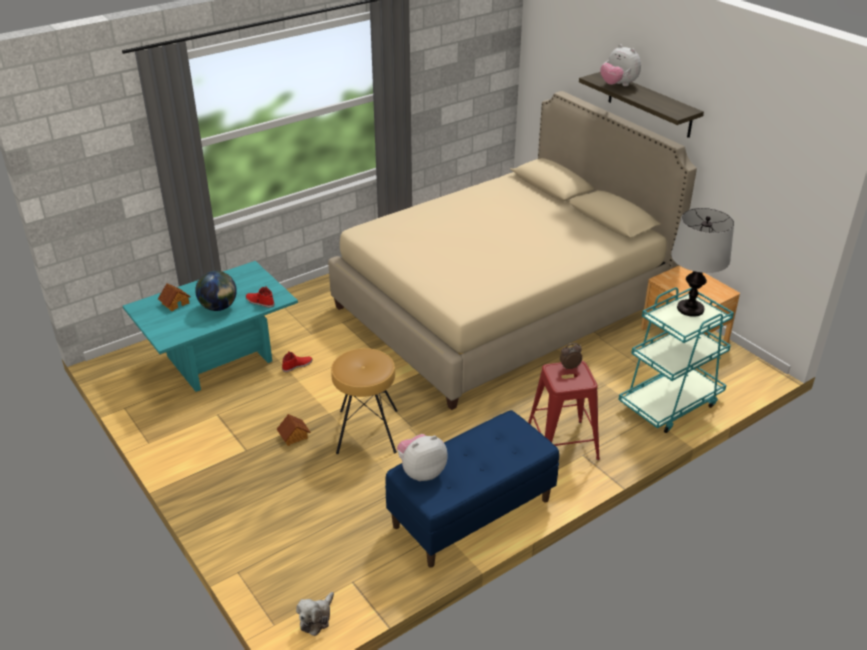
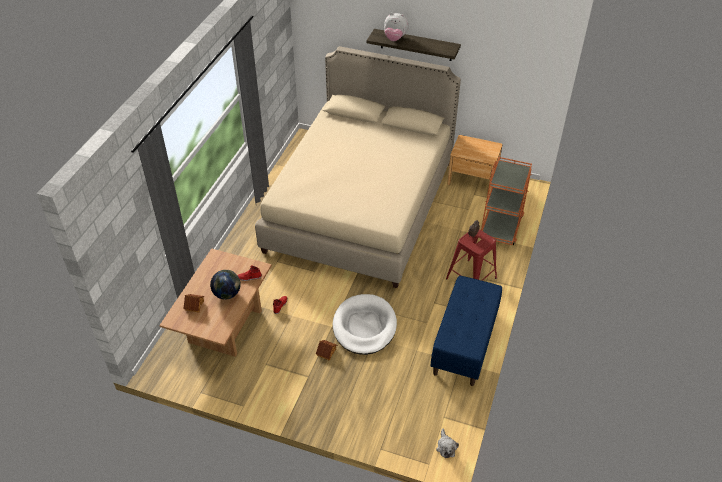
camera: 35 degrees left, 10 degrees up
turquoise coffee table [123,261,298,392] -> brown coffee table [159,248,272,357]
brown stool [331,348,398,454] -> white dog bed [333,294,397,355]
plush toy [397,434,448,481] -> none
turquoise cart [619,287,734,433] -> orange cart [480,157,532,245]
table lamp [671,208,734,317] -> none

